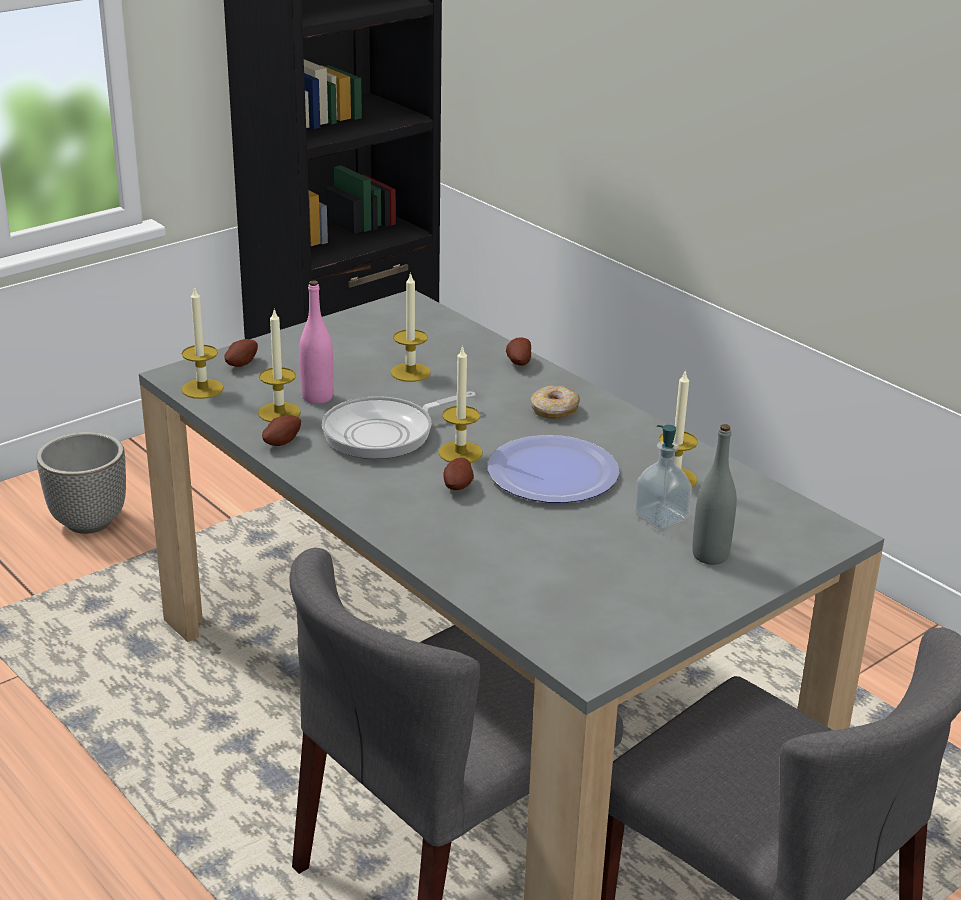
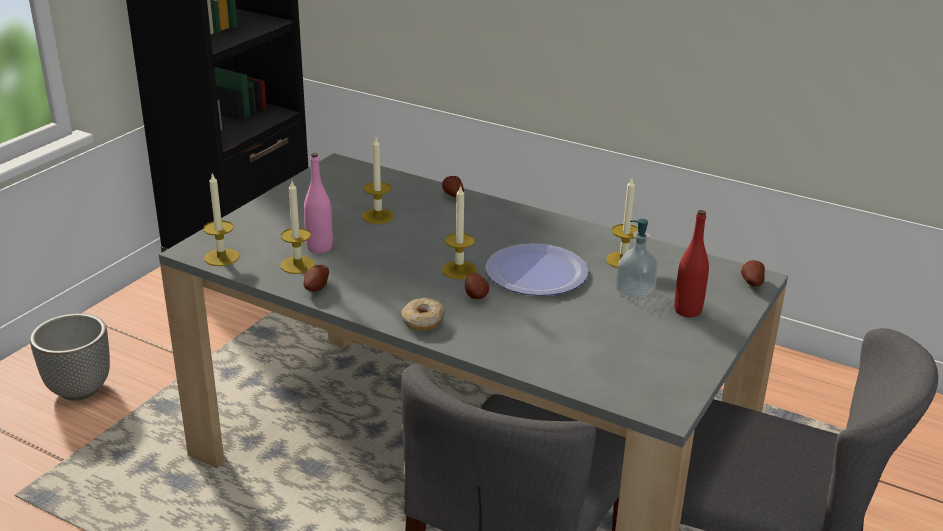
camera: 20 degrees left, 0 degrees up
potato [224,339,258,367] -> potato moved to [741,260,765,287]
frying pan [322,391,475,459] -> none
donut [531,385,580,419] -> donut moved to [401,298,445,331]
grey bottle [692,424,737,565] -> red bottle [674,210,709,317]

